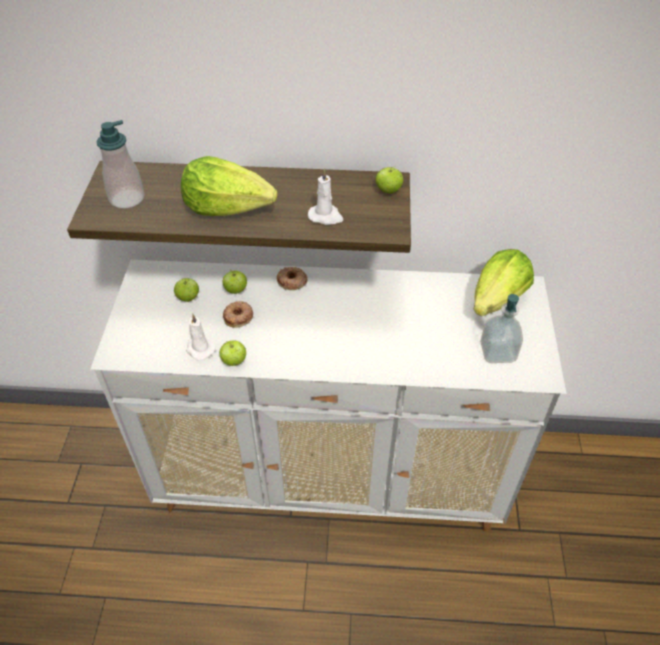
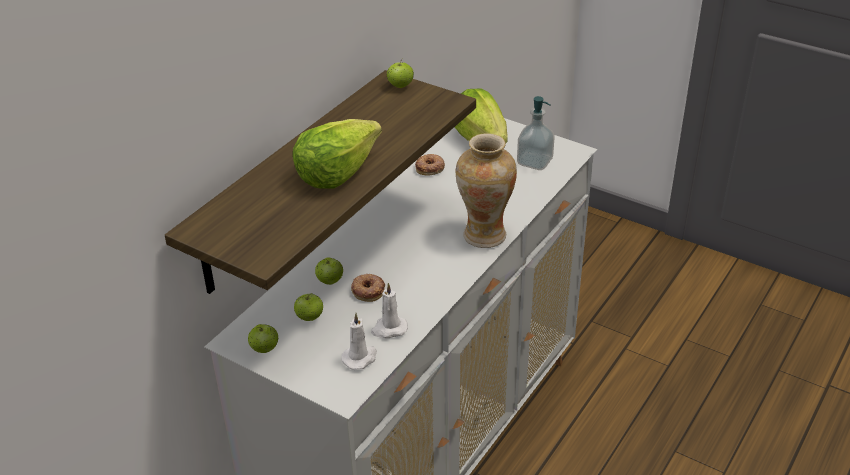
camera: 60 degrees left, 10 degrees down
soap dispenser [97,120,145,209] -> none
apple [219,341,246,366] -> apple moved to [248,324,279,353]
donut [276,267,307,290] -> donut moved to [415,154,445,176]
white candle [308,168,343,225] -> white candle moved to [342,313,377,370]
none -> vase [456,133,517,248]

